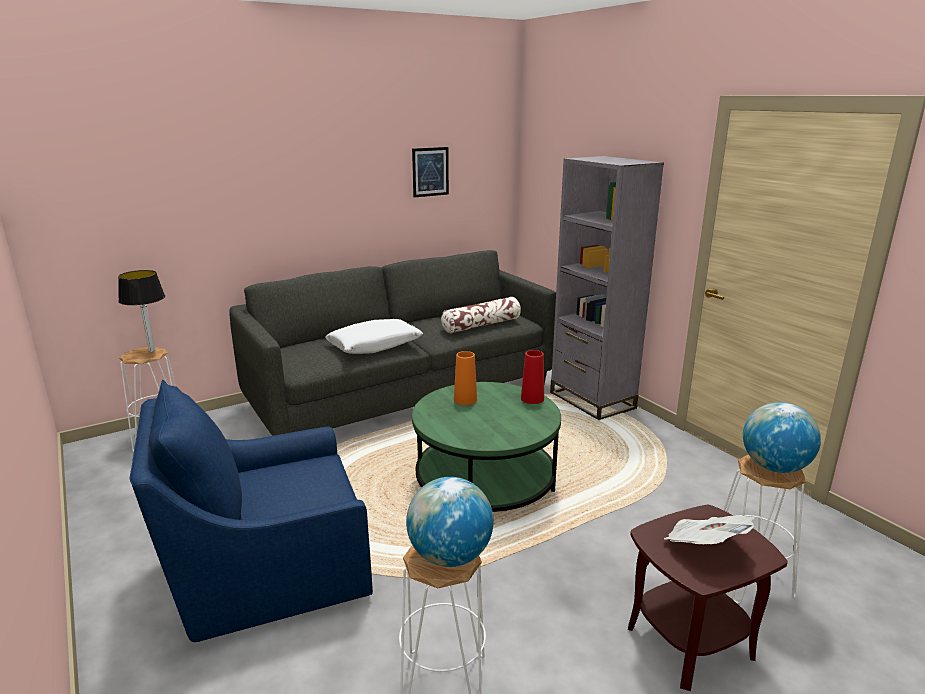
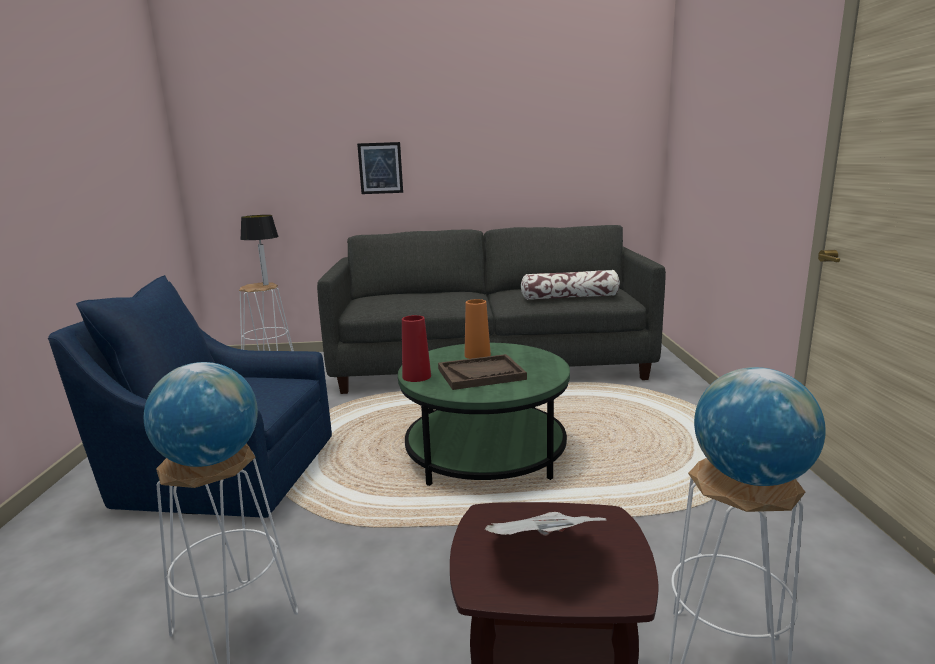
camera: 30 degrees right, 5 degrees down
white pillow [325,319,423,354] -> none
picture [412,147,449,197] -> picture moved to [357,142,403,194]
red vase [521,350,544,404] -> red vase moved to [402,315,431,382]
grey bookcase [550,156,664,420] -> none
none -> brown tray [438,354,527,390]

